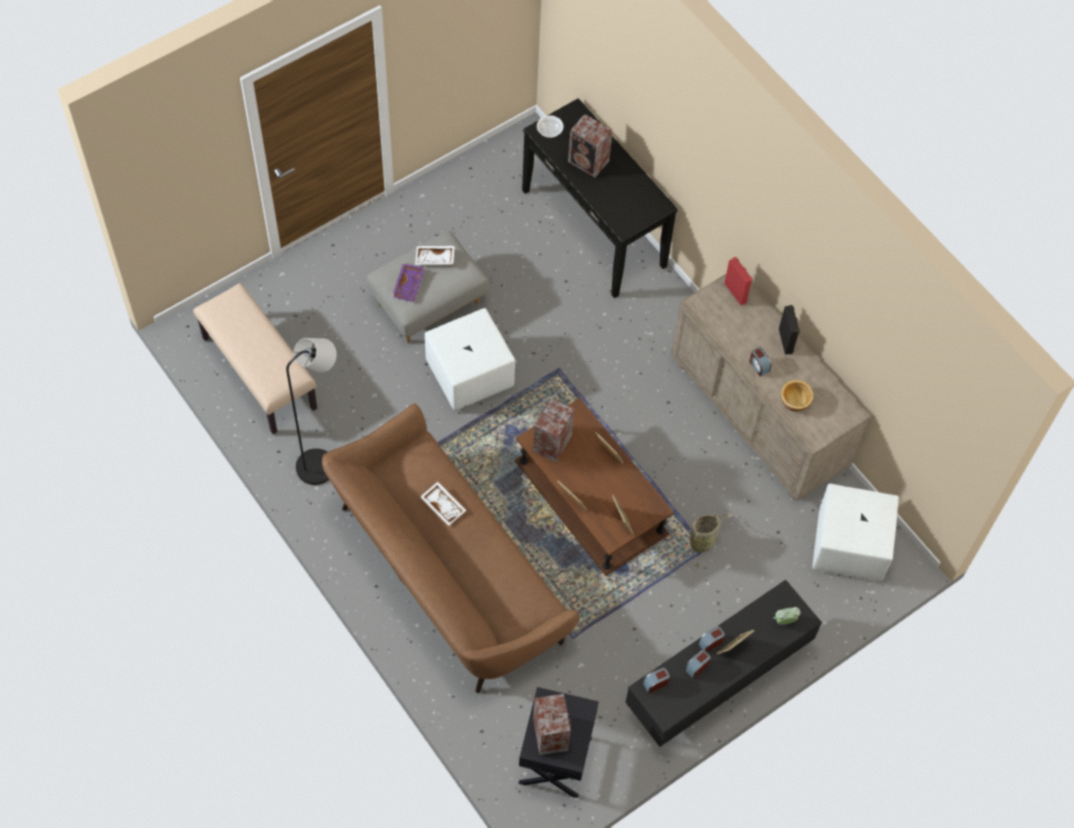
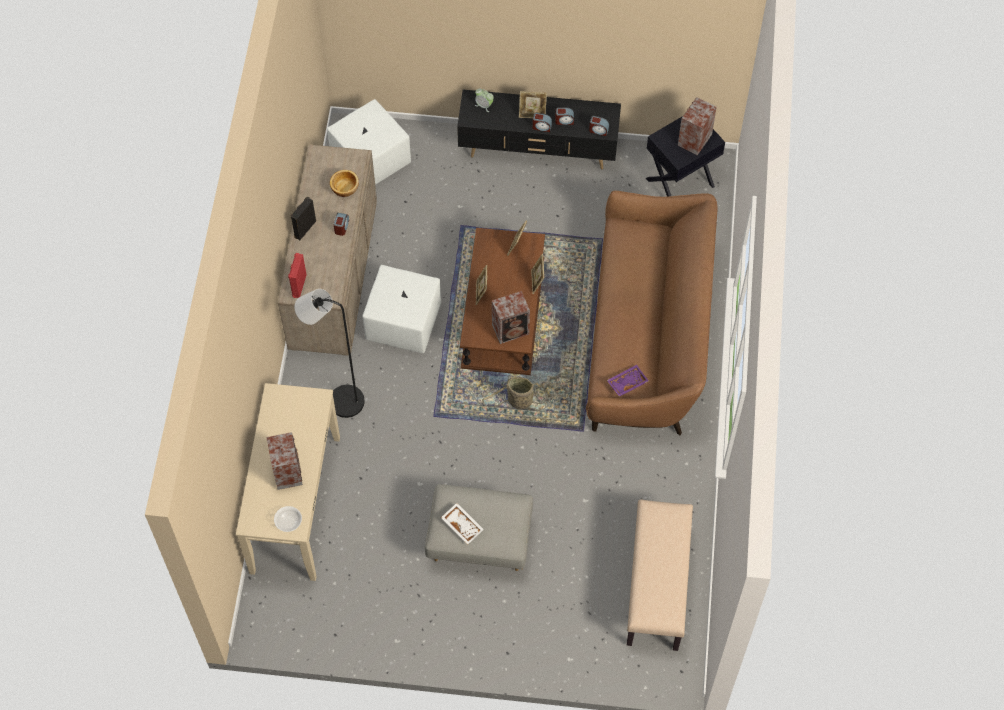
camera: 135 degrees left, 0 degrees up
black floor lamp [286,338,337,485] -> black floor lamp moved to [295,289,365,418]
purple tray [392,263,425,302] -> purple tray moved to [607,365,649,397]
white tray [420,482,466,526] -> none
white ottoman [425,308,515,410] -> white ottoman moved to [362,265,441,353]
black console table [522,98,678,298] -> beige console table [236,383,340,581]
basket [682,512,733,567] -> basket moved to [482,377,547,409]

